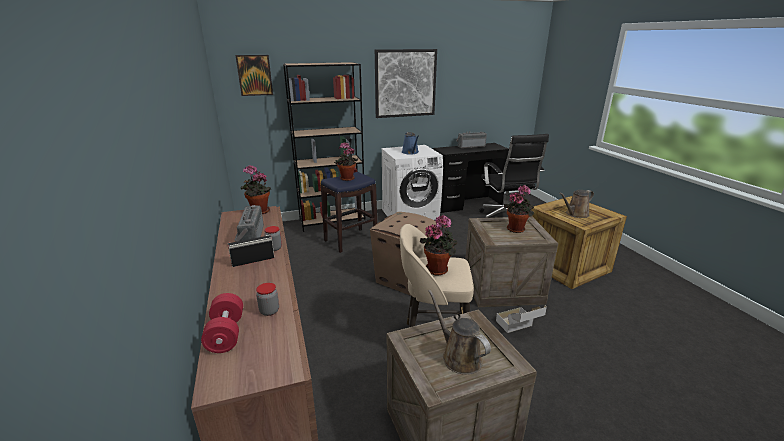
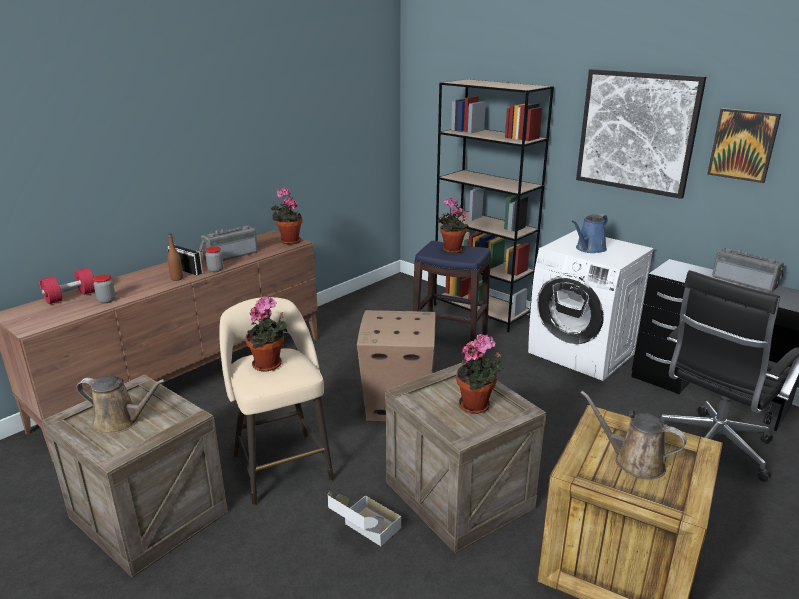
camera: 60 degrees right, 0 degrees up
picture [235,55,273,96] -> picture moved to [707,108,781,183]
brown watering can [428,290,491,375] -> brown watering can turned 75 degrees clockwise [76,375,165,435]
none -> brown bottle [167,233,183,281]

